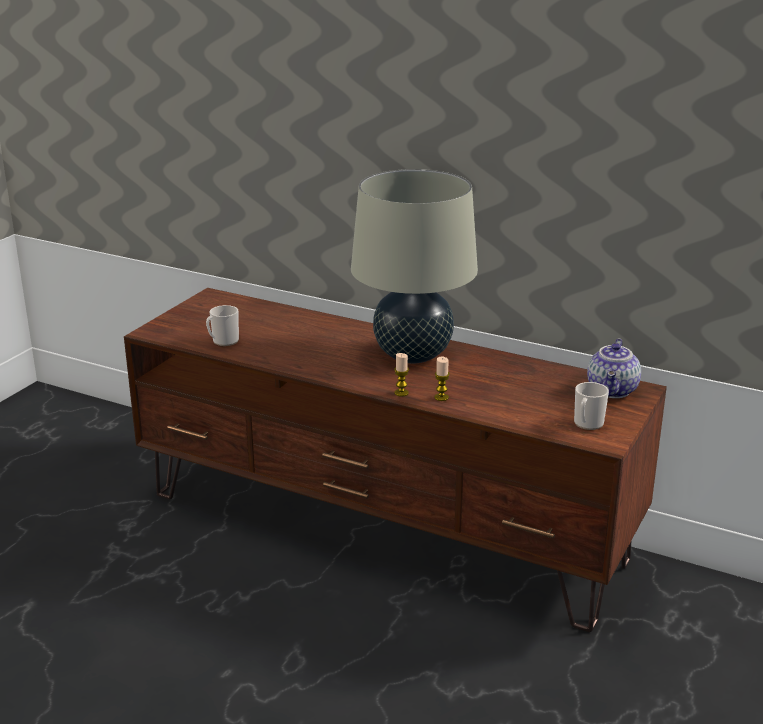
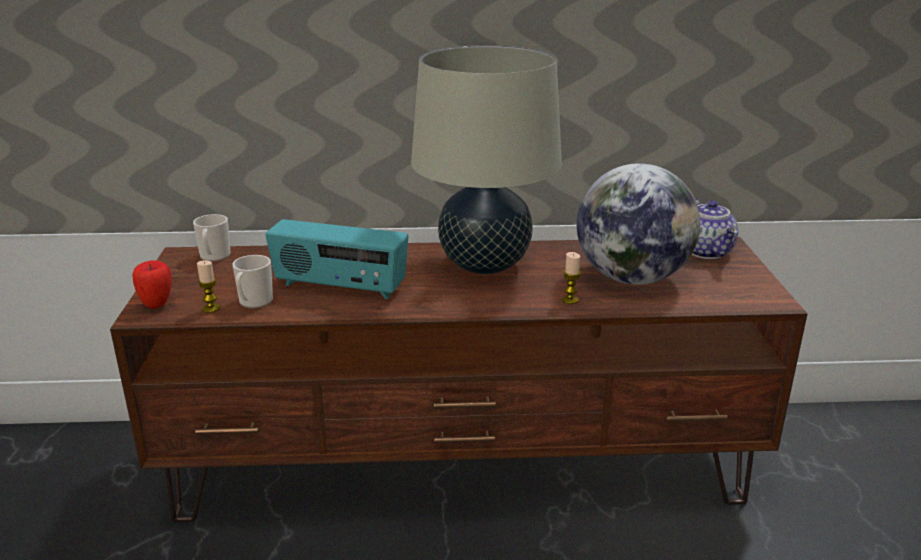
camera: 30 degrees left, 0 degrees up
candle [394,353,409,397] -> candle moved to [197,260,220,313]
mug [574,382,609,430] -> mug moved to [193,214,231,262]
none -> apple [132,260,171,309]
none -> radio [265,219,409,299]
none -> globe [577,163,700,285]

